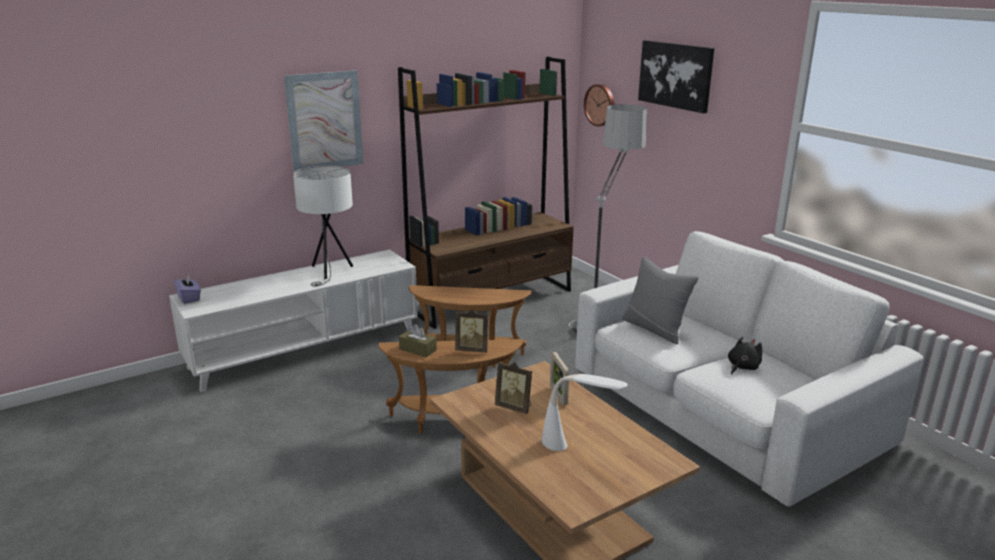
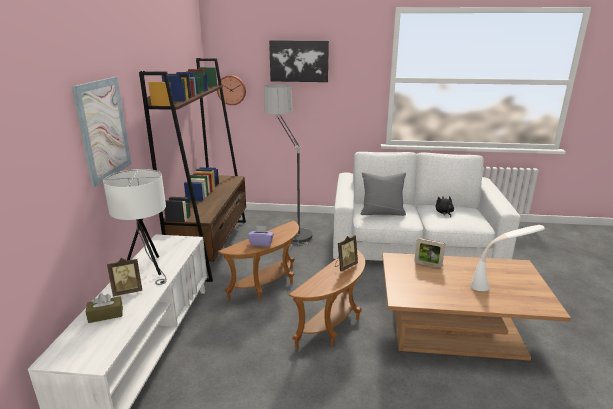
camera: 50 degrees left, 0 degrees up
purple tissue box [174,274,201,304] -> purple tissue box moved to [248,225,274,247]
brown tissue box [399,324,437,357] -> brown tissue box moved to [86,293,123,323]
picture frame [495,362,532,414] -> picture frame moved to [107,258,142,296]

